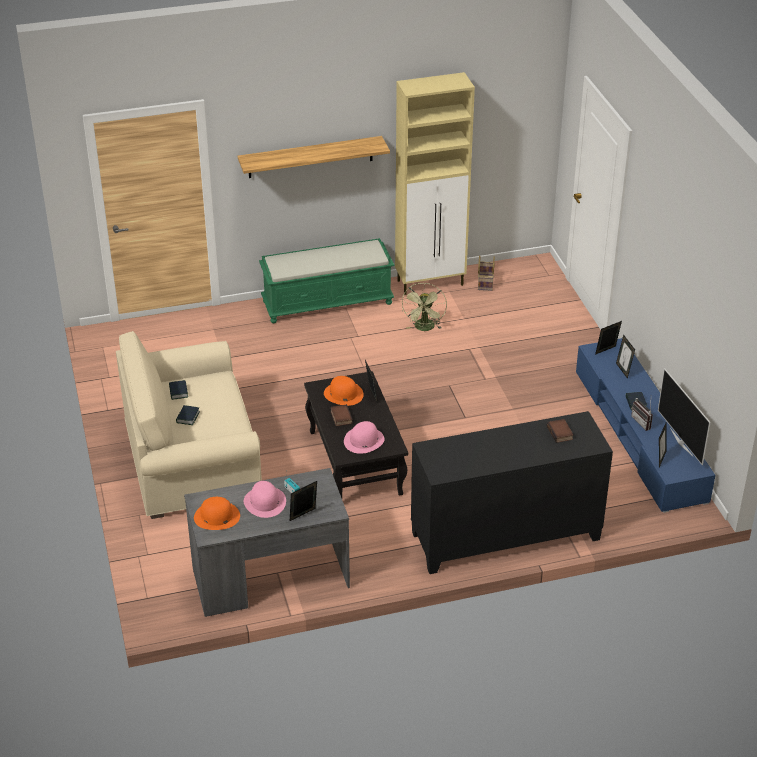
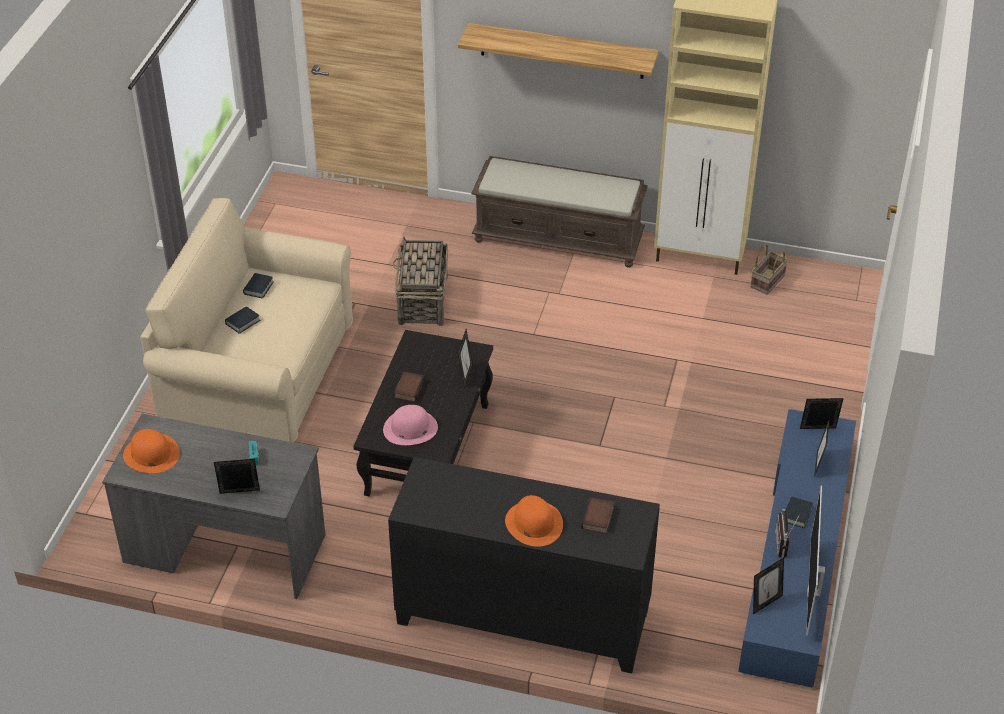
camera: 30 degrees right, 5 degrees up
pink hat [244,481,286,518] -> none
green bench [259,238,395,323] -> brown bench [471,156,648,268]
orange hat [324,376,364,406] -> orange hat moved to [505,495,563,547]
green fan [402,283,447,331] -> none
none -> basket [392,237,448,326]

